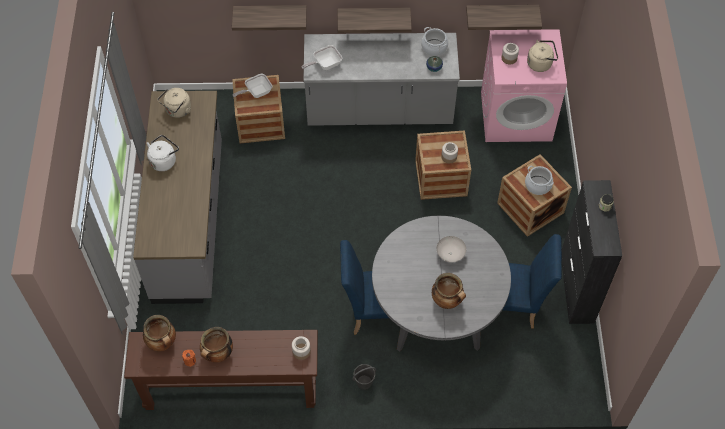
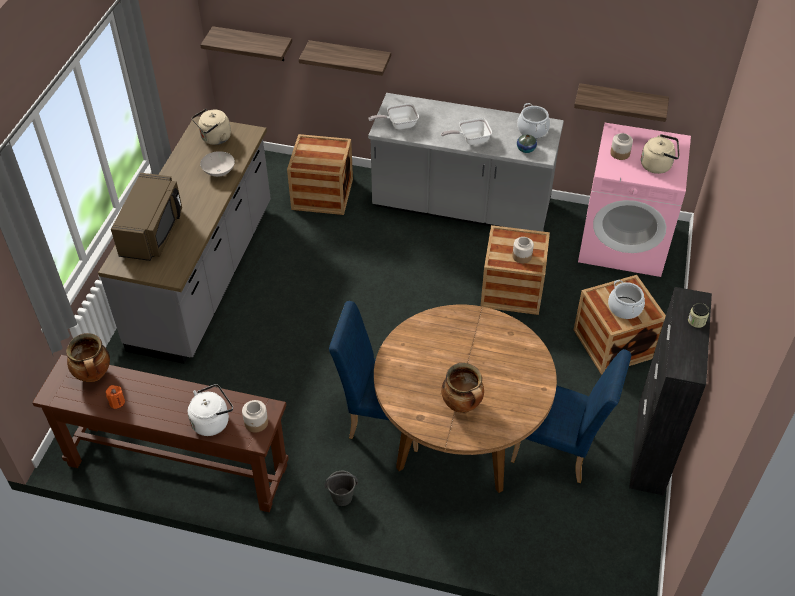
camera: 15 degrees right, 10 degrees down
white kettle [147,135,179,171] -> white kettle moved to [188,384,233,436]
cooking pot [200,327,233,363] -> none
frying pan [233,74,272,98] -> frying pan moved to [441,118,492,145]
shelf [338,8,412,33] -> shelf moved to [200,26,292,61]
grey dining table [372,216,511,352] -> brown dining table [374,305,557,493]
white bowl [436,236,466,263] -> white bowl moved to [200,151,235,177]
none -> brown microwave [111,173,182,261]

